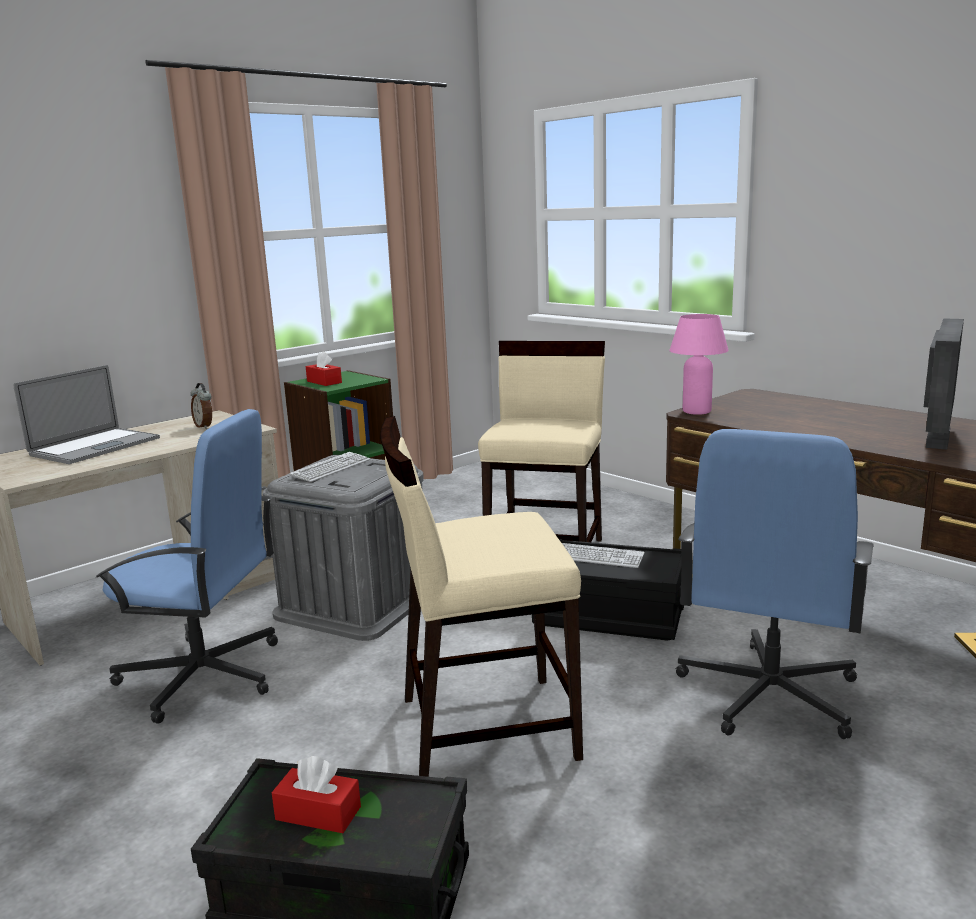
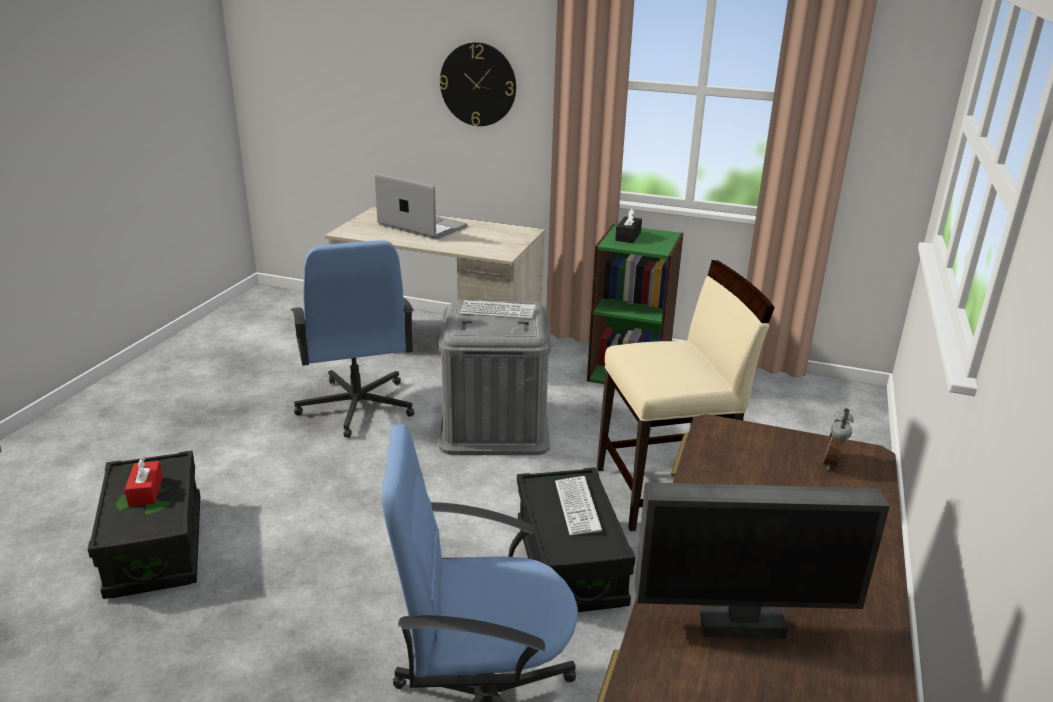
camera: 60 degrees right, 10 degrees up
laptop [14,365,160,464] -> laptop turned 150 degrees counterclockwise [375,173,468,240]
alarm clock [190,383,212,429] -> alarm clock moved to [823,408,854,470]
red tissue box [306,351,342,386] -> black tissue box [615,209,642,243]
beige chair [380,416,583,777] -> none
pink table lamp [669,314,729,415] -> none
none -> wall clock [439,42,516,126]

